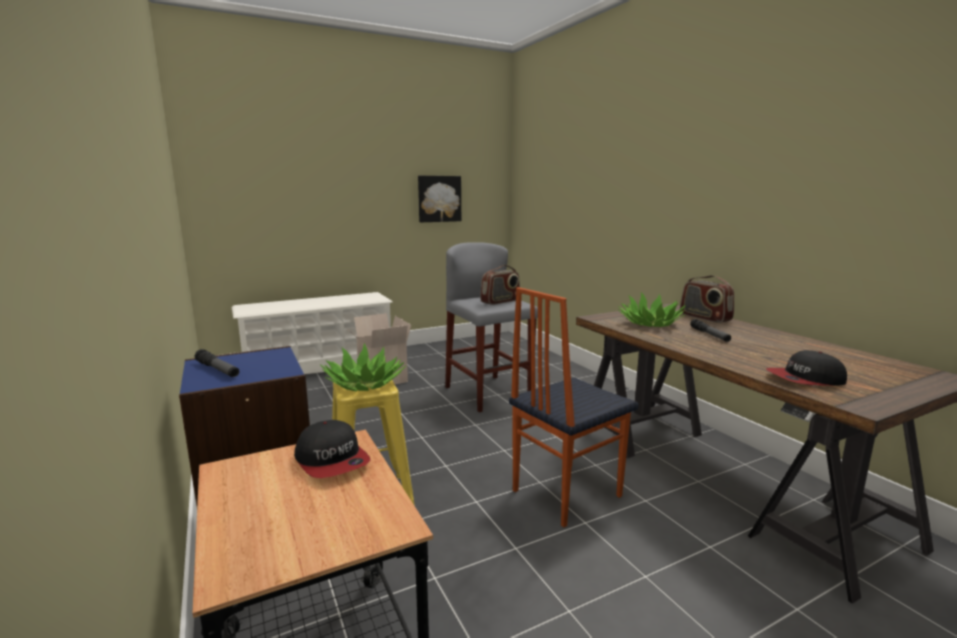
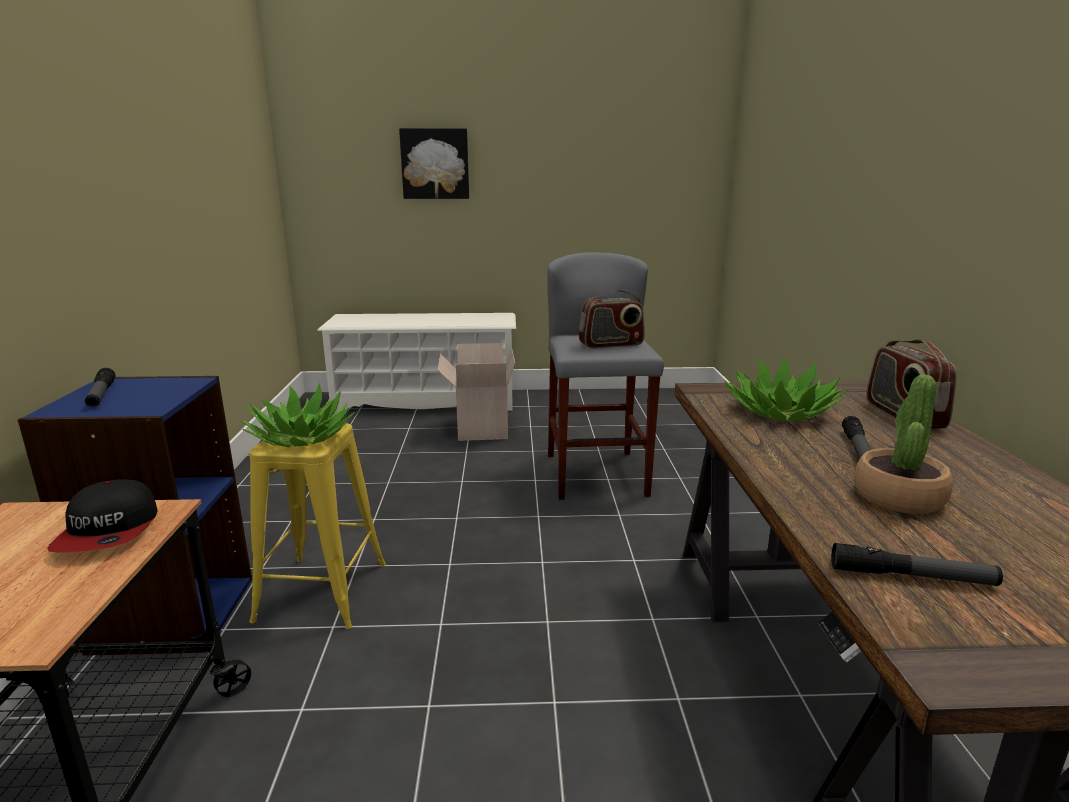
camera: 25 degrees right, 5 degrees up
picture [418,176,461,222] -> picture moved to [399,128,469,199]
chair [509,287,639,527] -> none
cap [766,350,847,386] -> flashlight [831,543,1003,586]
none -> potted plant [854,375,953,514]

